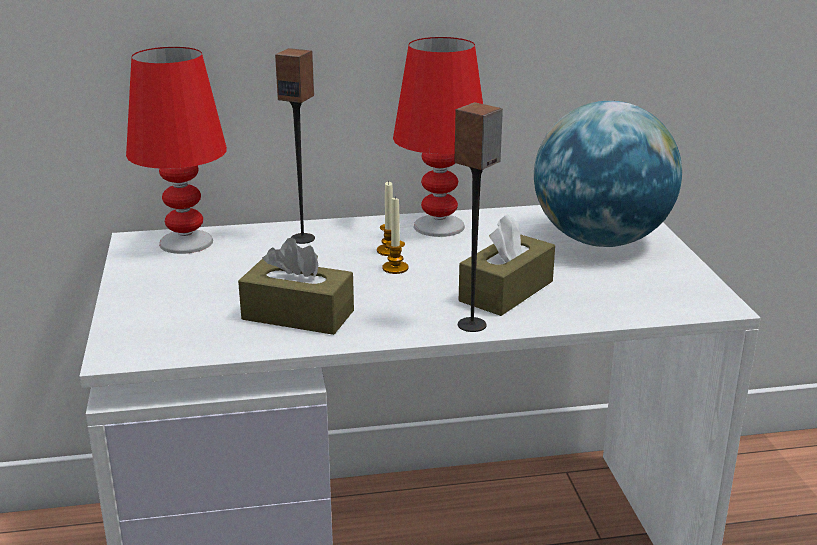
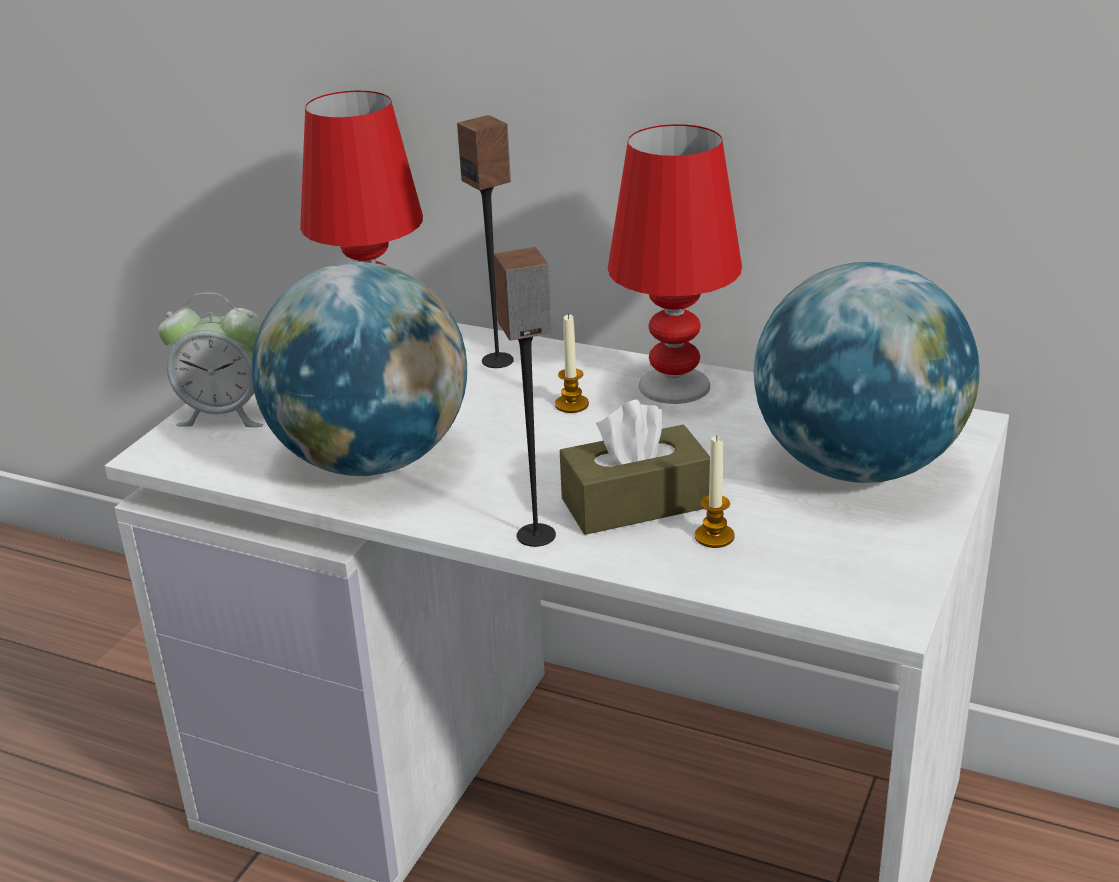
camera: 35 degrees right, 5 degrees up
brown tissue box [238,238,354,335] -> globe [252,262,467,476]
candle [383,198,408,274] -> candle moved to [695,435,735,548]
none -> alarm clock [158,293,263,427]

